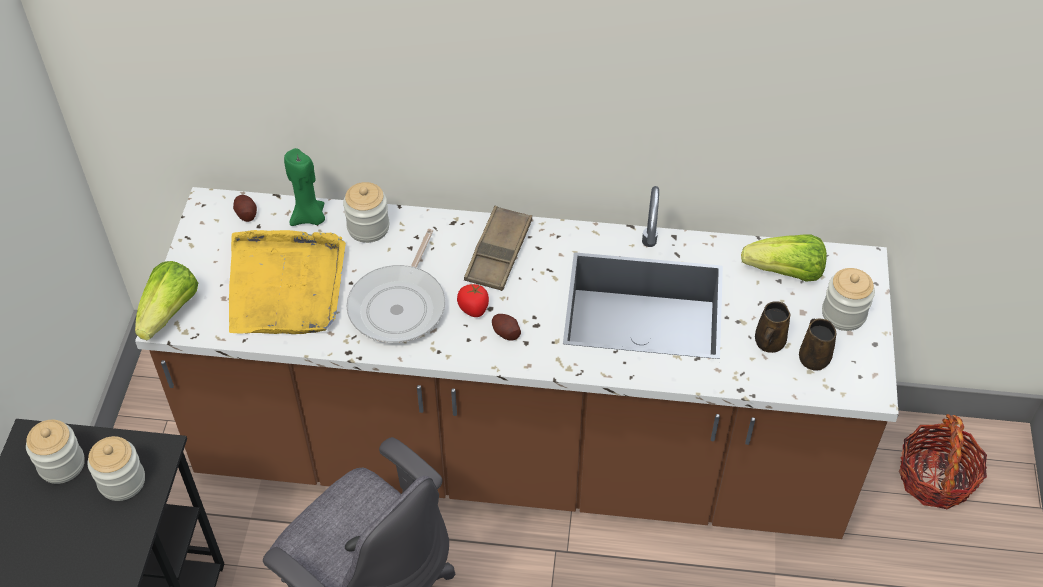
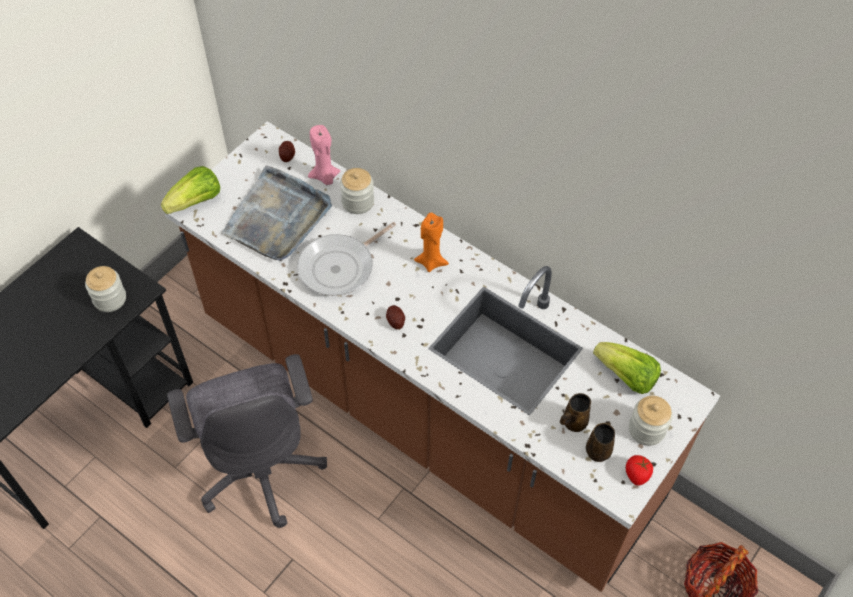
camera: 30 degrees right, 5 degrees up
jar [26,420,85,484] -> none
yellow tray [229,230,346,334] -> grey tray [221,165,332,261]
green candle [284,148,325,226] -> pink candle [308,125,340,185]
tomato [457,283,489,317] -> tomato moved to [626,455,653,486]
brown tray [464,206,532,291] -> orange candle [414,213,449,272]

